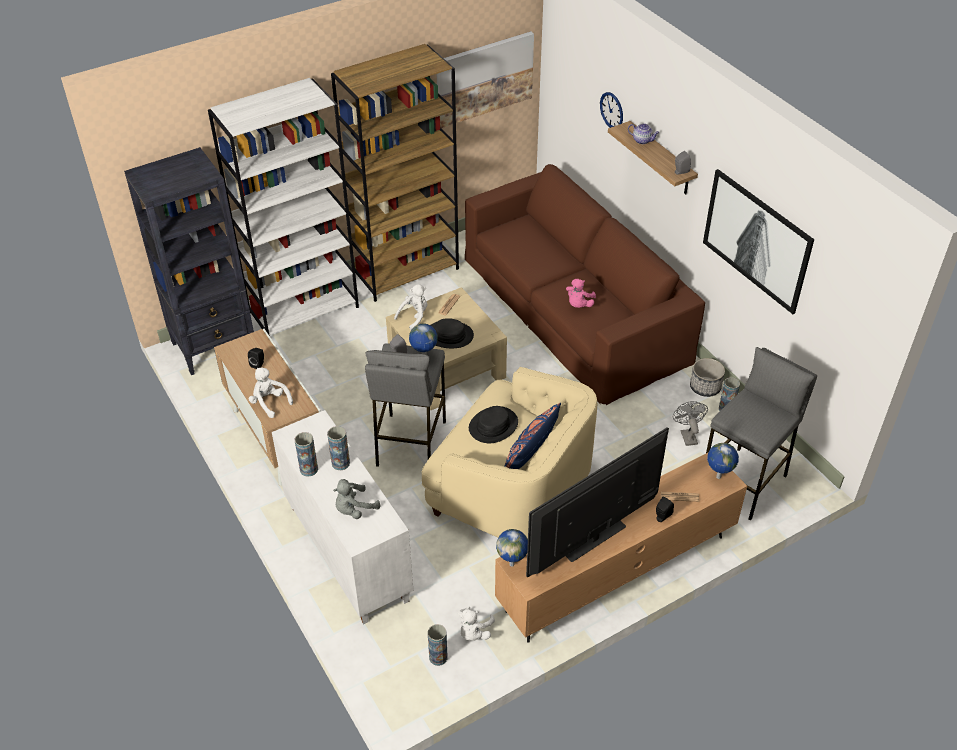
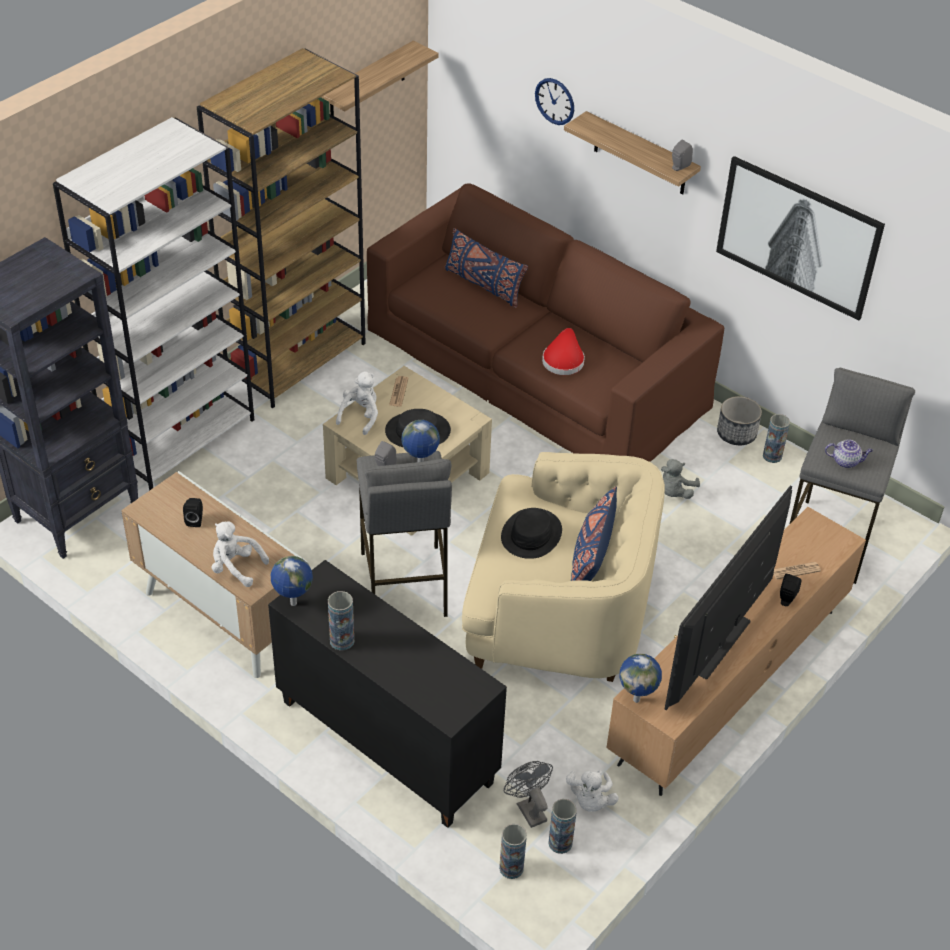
camera: 20 degrees left, 0 degrees up
white cabinet [272,410,413,625] -> black cabinet [268,560,507,828]
vase [327,426,350,470] -> vase moved to [499,824,527,879]
grey plush toy [333,479,380,519] -> grey plush toy moved to [661,459,700,499]
picture [437,31,534,128] -> shelf [321,41,438,116]
pink plush toy [566,279,596,308] -> red hat [542,328,585,375]
teapot [628,124,659,144] -> teapot moved to [825,439,873,468]
grey fan [673,401,708,446] -> grey fan moved to [504,761,553,828]
globe [707,443,739,479] -> globe moved to [271,556,313,606]
none -> blue pillow [445,228,528,308]

